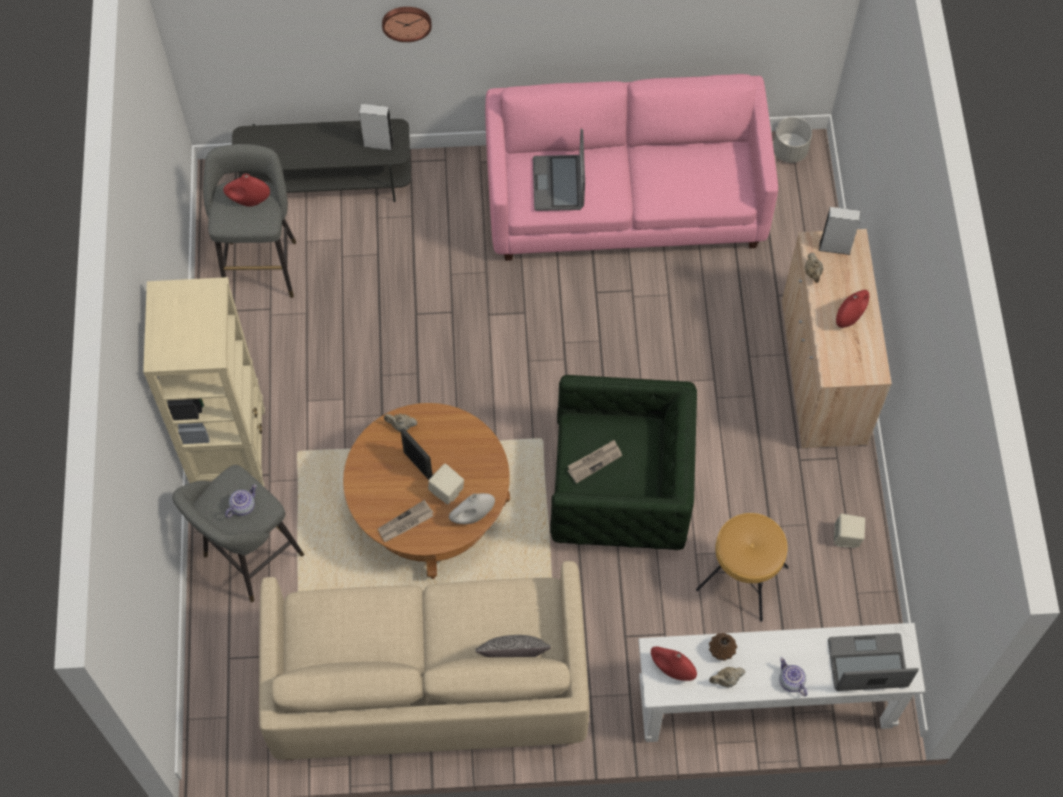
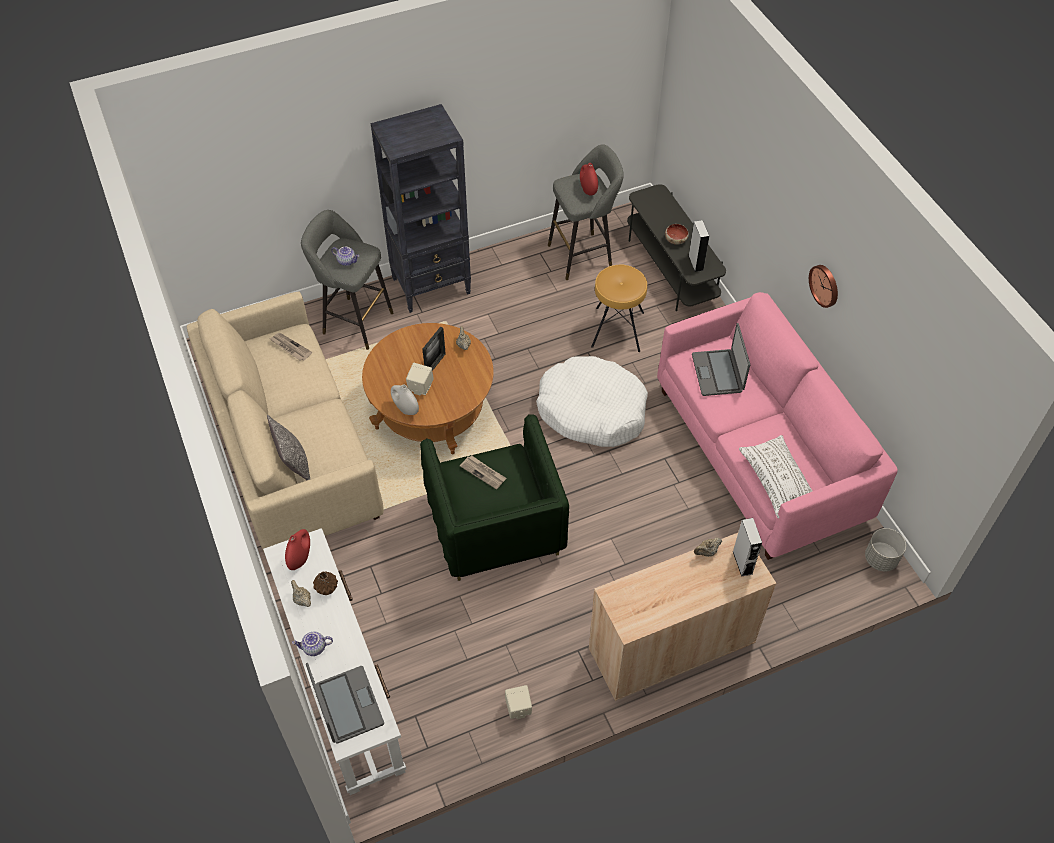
camera: 70 degrees right, 10 degrees down
beige bookcase [143,277,265,486] -> black bookcase [371,104,471,313]
newspaper [378,500,434,542] -> newspaper moved to [270,333,312,361]
wall clock [382,7,432,42] -> wall clock moved to [809,265,838,308]
laptop [533,128,585,211] -> laptop turned 75 degrees counterclockwise [692,323,750,396]
brown stool [696,513,789,622] -> brown stool moved to [591,265,647,352]
teapot [779,657,808,697] -> teapot turned 135 degrees counterclockwise [292,631,333,656]
red vase [836,290,869,328] -> none
none -> white dog bed [536,356,648,447]
none -> bowl [665,224,689,245]
none -> white pillow [739,435,813,518]

